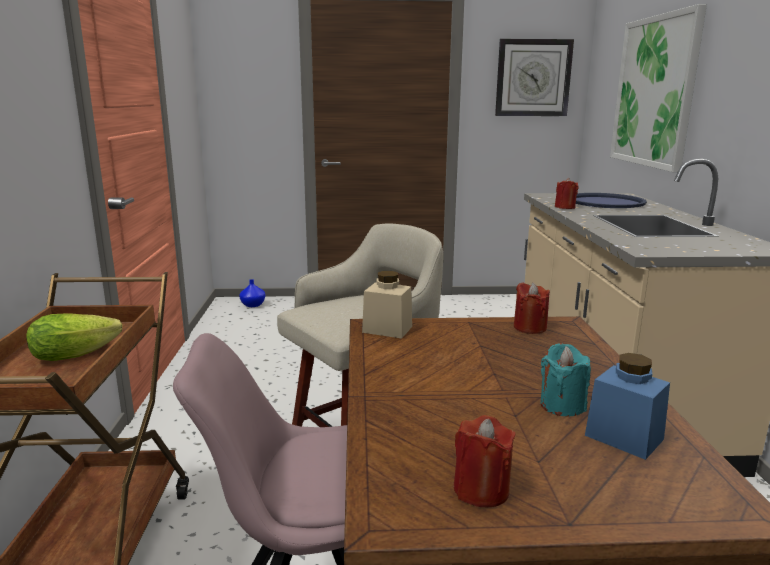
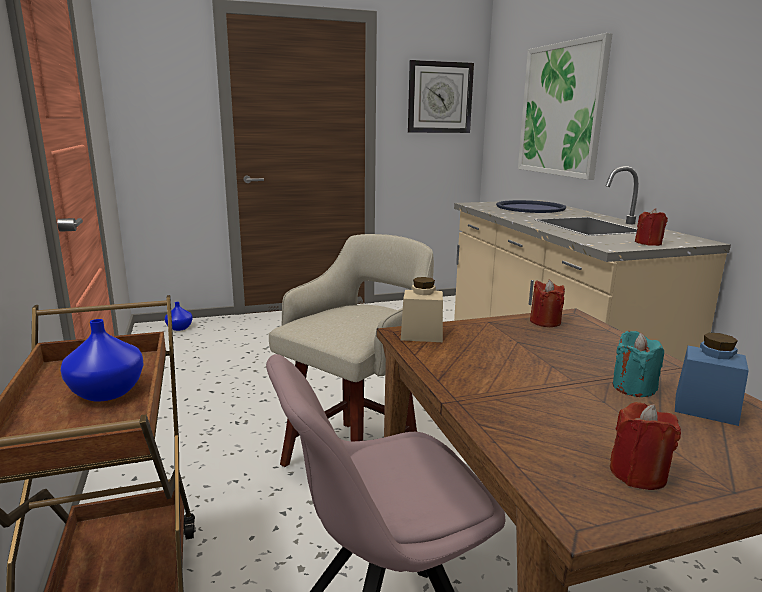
camera: 15 degrees left, 0 degrees up
lettuce [26,313,122,361] -> blue vase [61,319,144,402]
red candle [555,178,578,209] -> red candle moved to [635,208,668,246]

